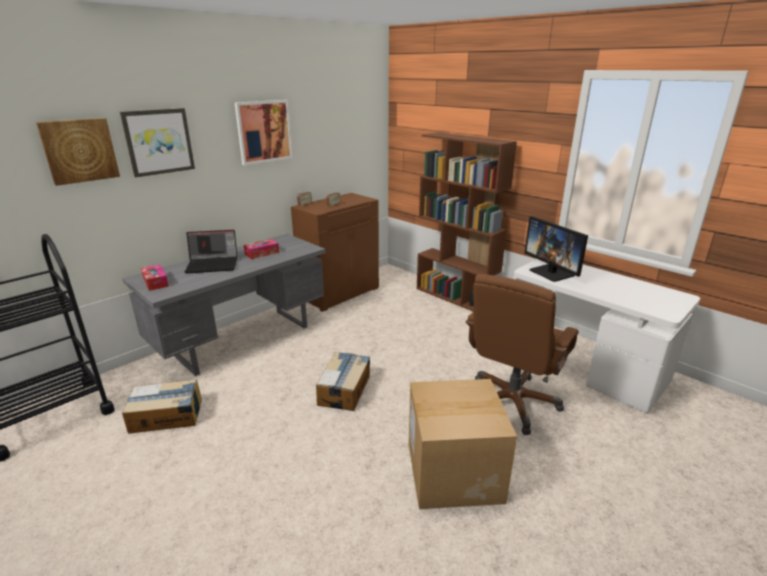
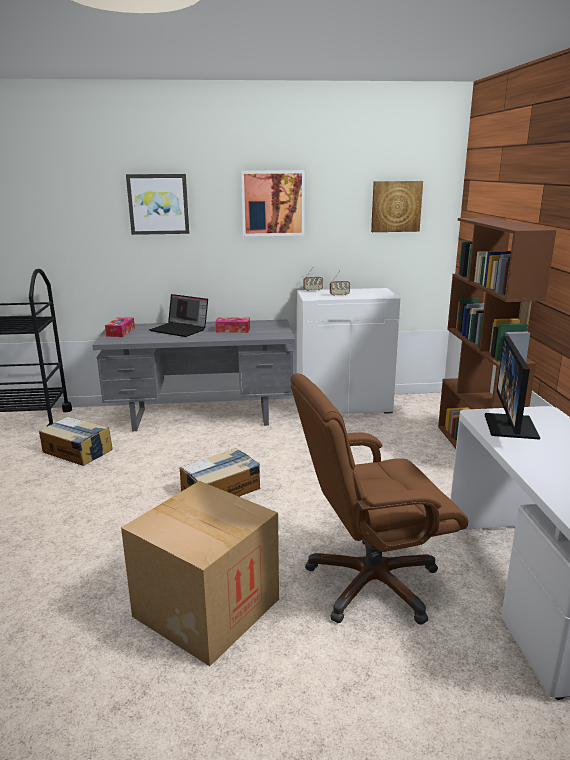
camera: 40 degrees right, 5 degrees down
picture [36,118,120,186] -> picture moved to [371,181,423,232]
brown cabinet [291,193,379,312] -> white cabinet [297,288,400,414]

